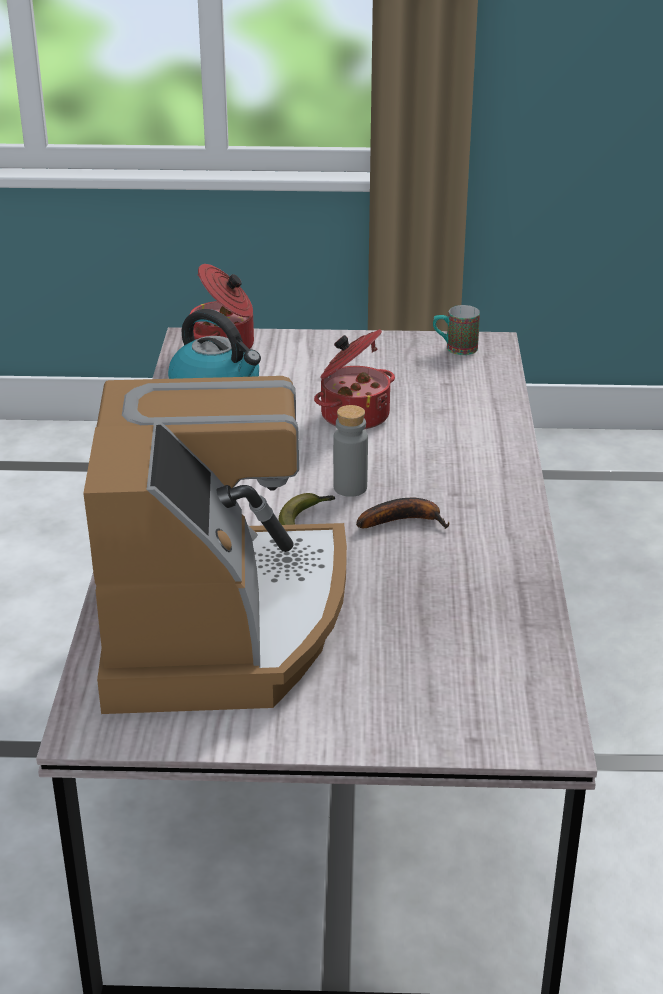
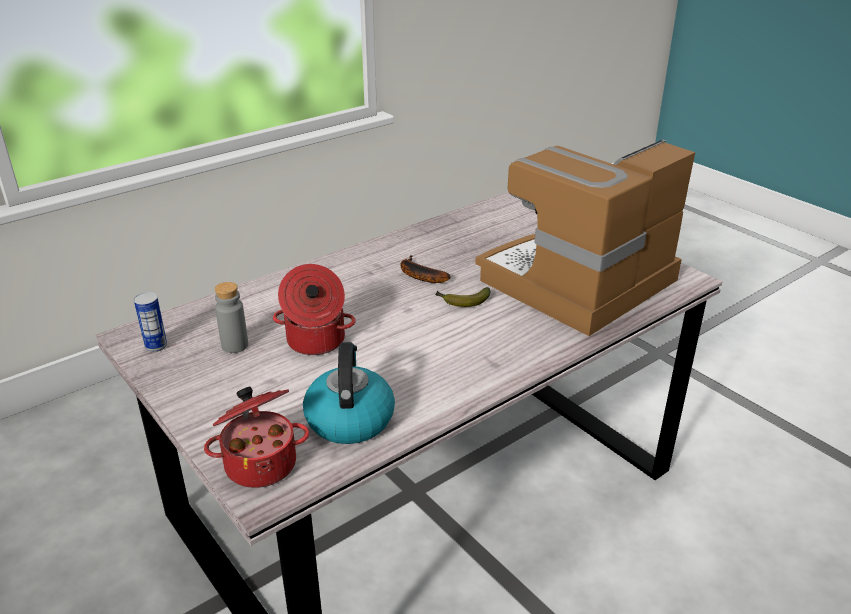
camera: 130 degrees left, 0 degrees up
grey bottle [333,405,368,497] -> grey bottle moved to [215,282,248,353]
mug [433,305,480,355] -> can [134,292,167,352]

